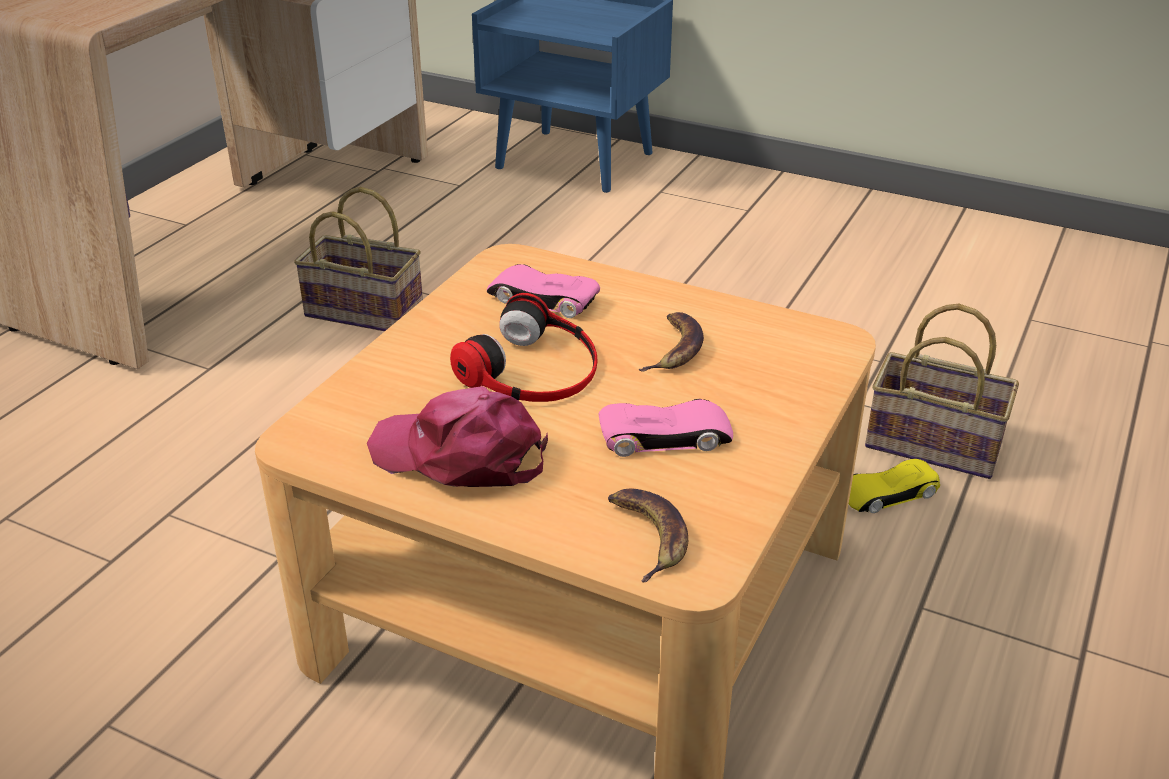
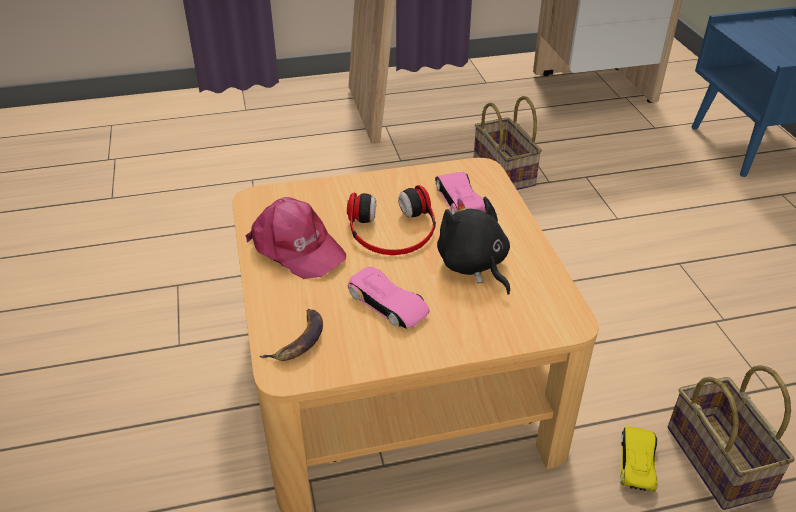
camera: 50 degrees right, 5 degrees up
pink cap [367,386,548,487] -> pink cap turned 150 degrees clockwise [246,197,346,279]
banana [638,312,704,372] -> black plush toy [437,197,510,294]
yellow toy car [849,459,940,513] -> yellow toy car turned 75 degrees clockwise [620,427,658,492]

